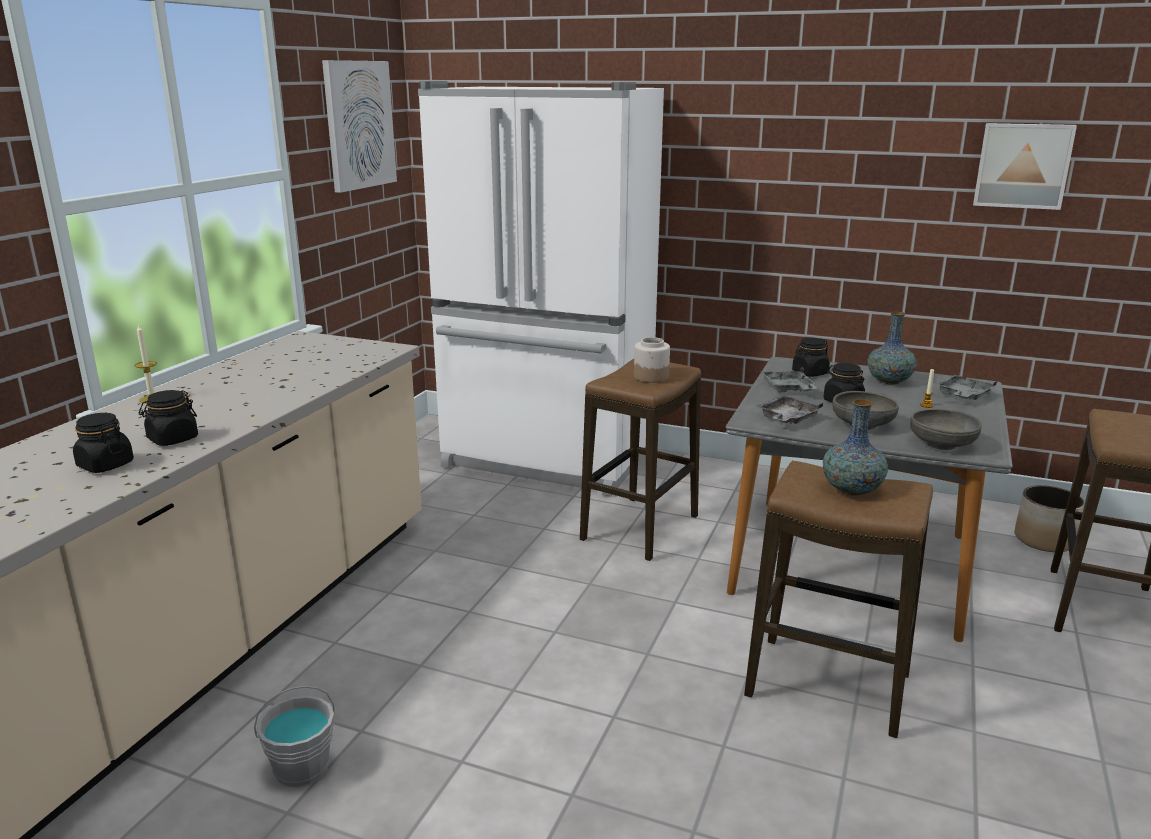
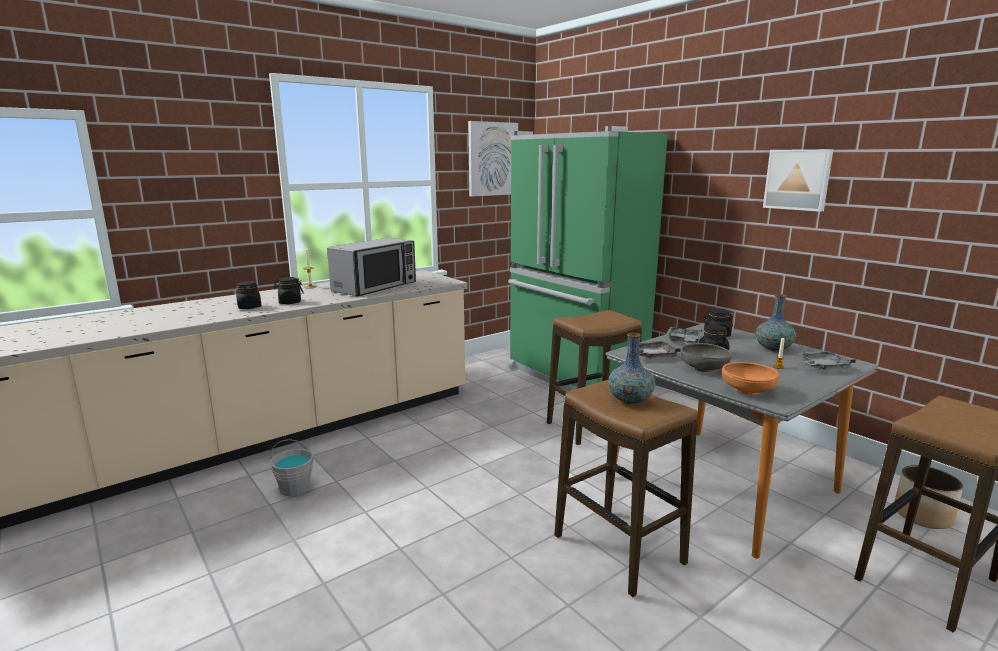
camera: 30 degrees right, 5 degrees down
white fridge [418,81,664,497] -> green fridge [508,126,668,392]
jar [634,337,670,383] -> none
grey bowl [910,409,982,450] -> orange bowl [722,362,779,395]
picture [973,123,1077,210] -> picture moved to [763,149,833,212]
none -> microwave [327,238,416,296]

